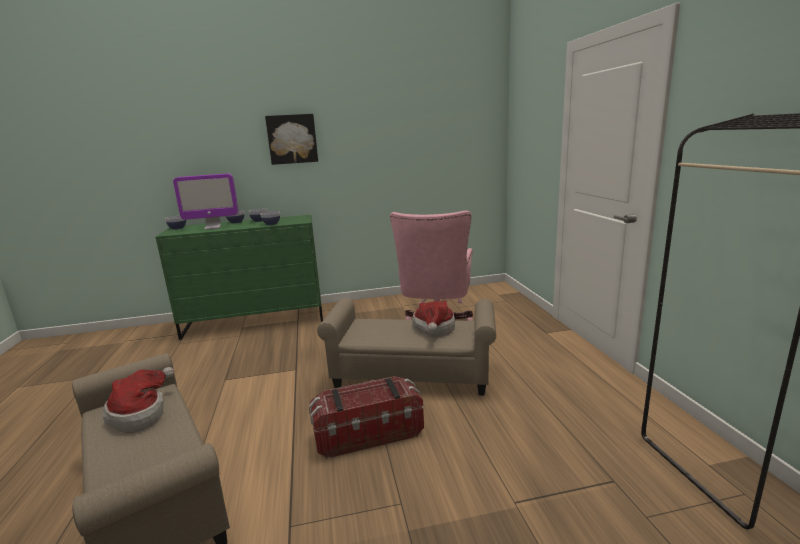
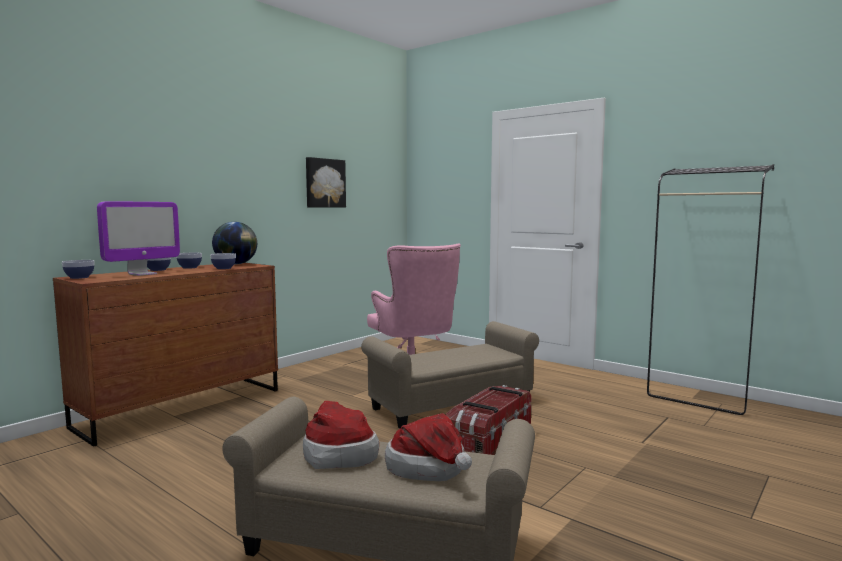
camera: 40 degrees left, 10 degrees down
green dresser [155,215,323,340] -> brown dresser [53,263,278,447]
picture [265,114,318,165] -> picture moved to [306,157,346,207]
hat [412,301,455,337] -> hat moved to [385,413,472,481]
none -> globe [212,222,257,265]

